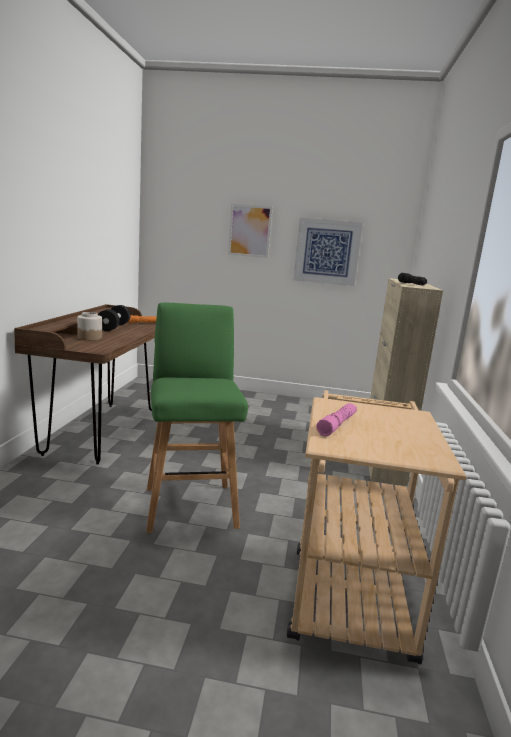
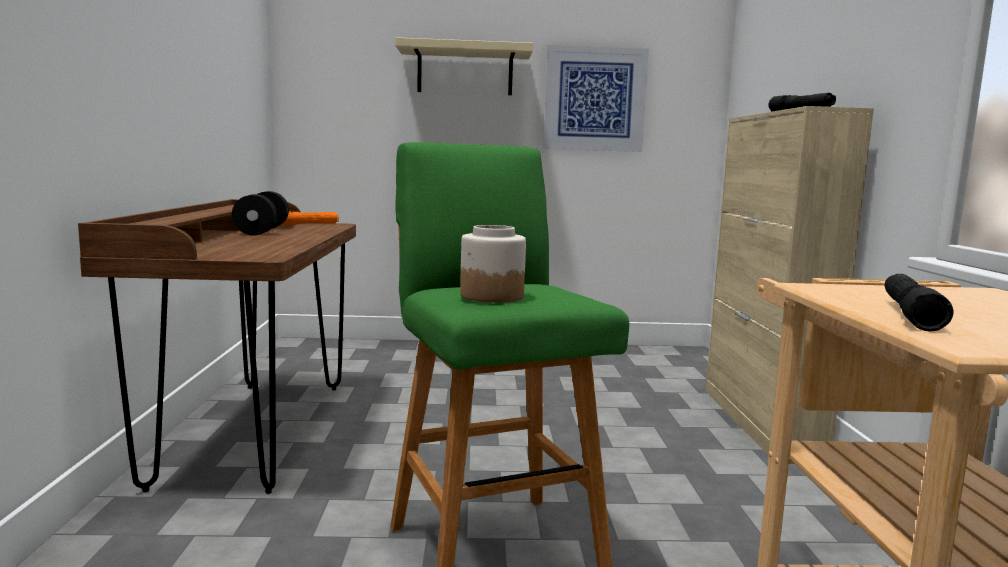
camera: 10 degrees left, 5 degrees down
jar [77,312,102,341] -> jar moved to [460,225,526,303]
picture [228,204,273,258] -> beige shelf [395,37,533,95]
pink flashlight [316,403,357,436] -> black flashlight [884,274,953,331]

